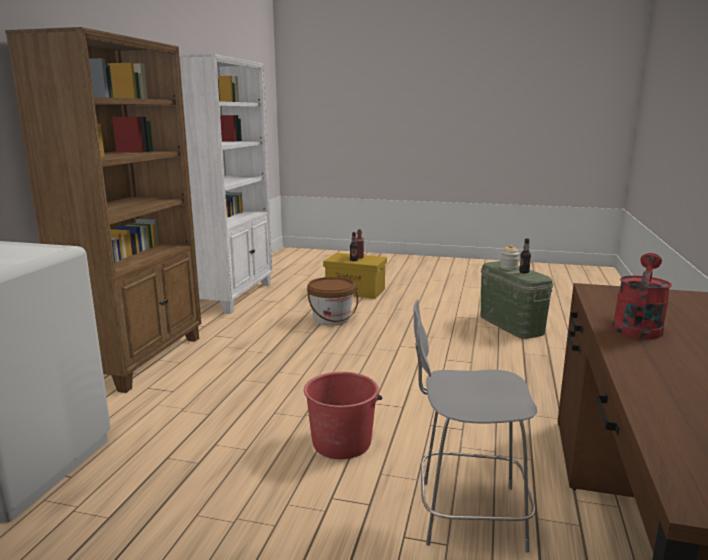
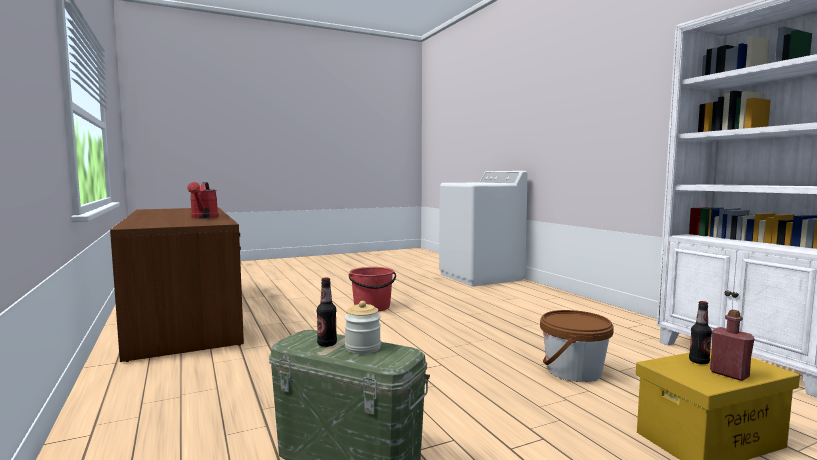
camera: 140 degrees right, 10 degrees down
brown bookcase [5,27,201,393] -> none
grey chair [414,299,537,553] -> none

